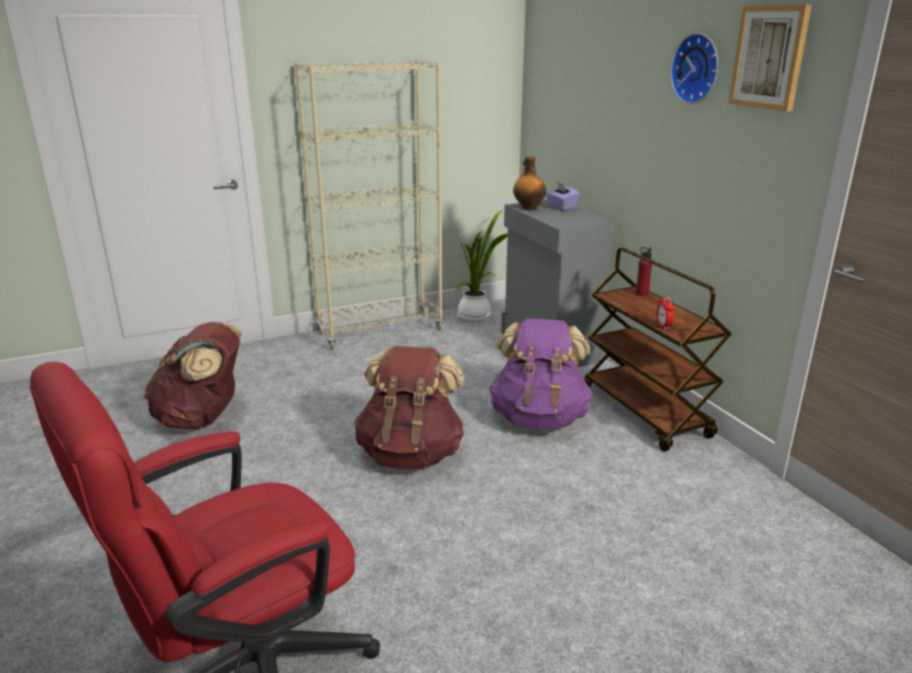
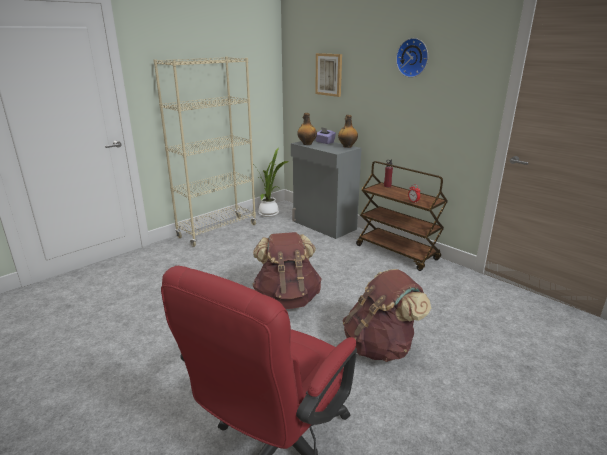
camera: 20 degrees left, 0 degrees up
brown backpack [144,322,242,429] -> brown backpack moved to [343,269,431,362]
purple backpack [489,318,593,430] -> none
picture [729,5,812,112] -> picture moved to [315,53,342,97]
none -> bottle [338,115,358,148]

